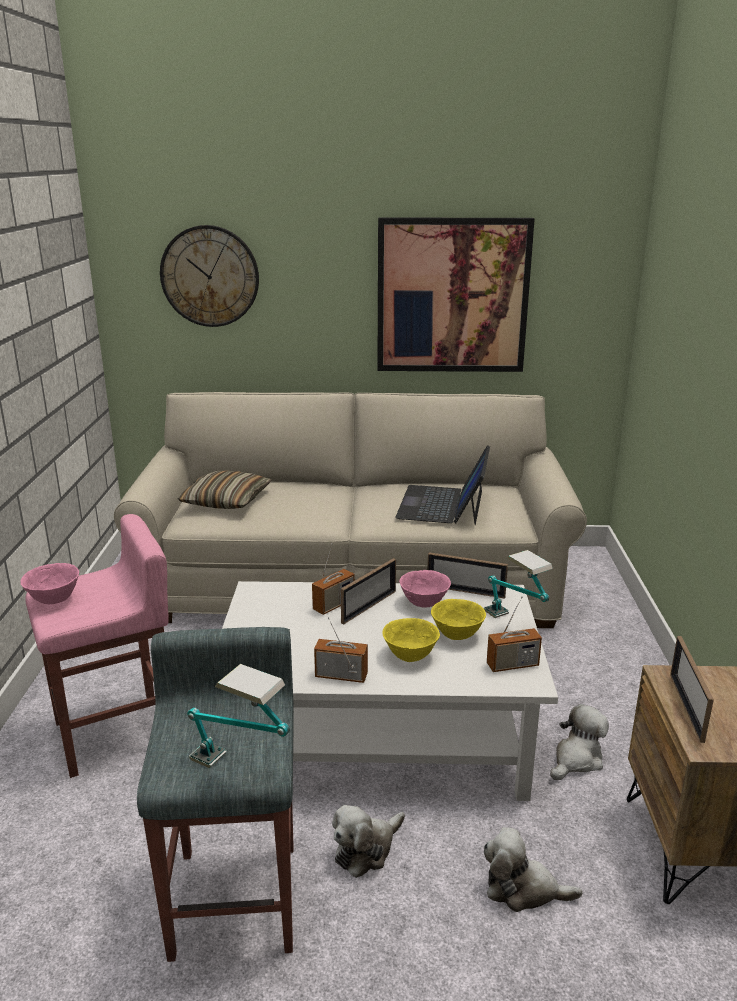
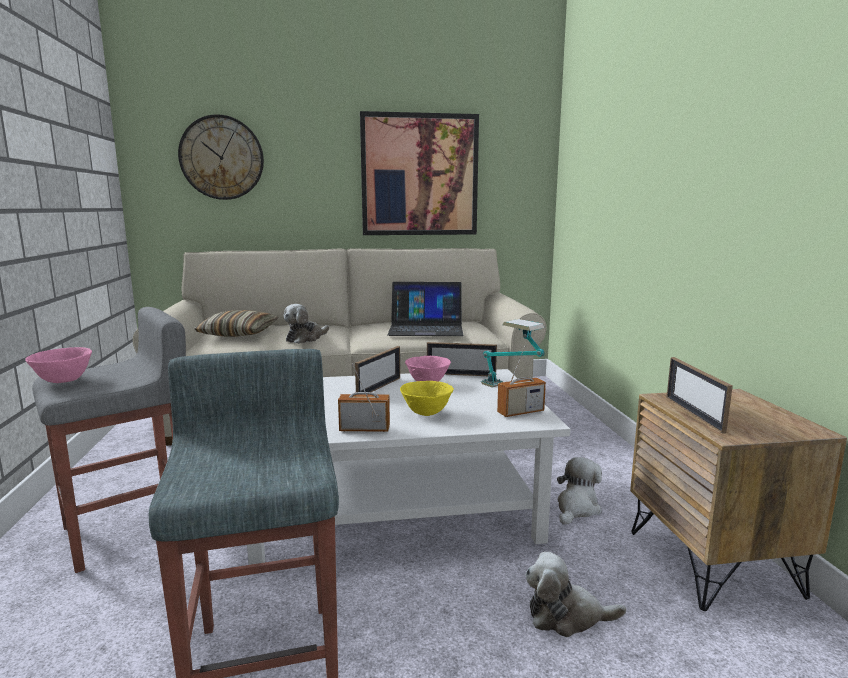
camera: 10 degrees left, 10 degrees down
pink stool [25,514,169,778] -> grey stool [32,307,186,573]
table lamp [187,664,290,768] -> none
radio [312,543,355,615] -> none
plush toy [332,805,405,878] -> plush toy moved to [283,304,329,344]
laptop [395,445,490,525] -> laptop turned 90 degrees counterclockwise [387,282,463,336]
yellow bowl [431,599,486,640] -> none

